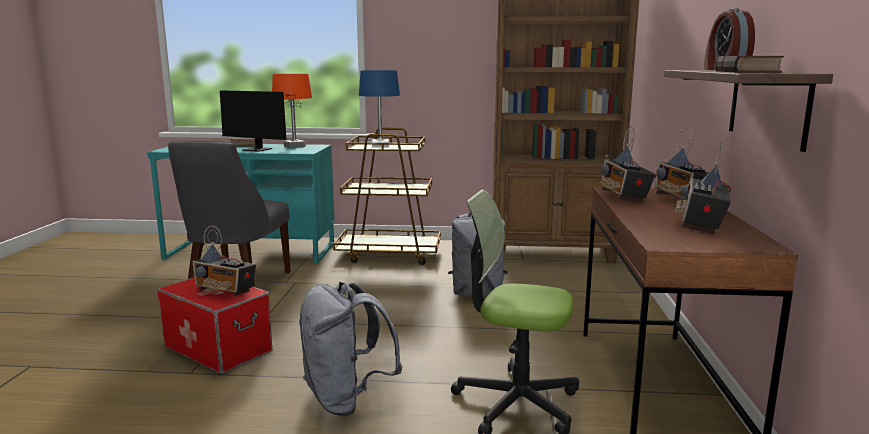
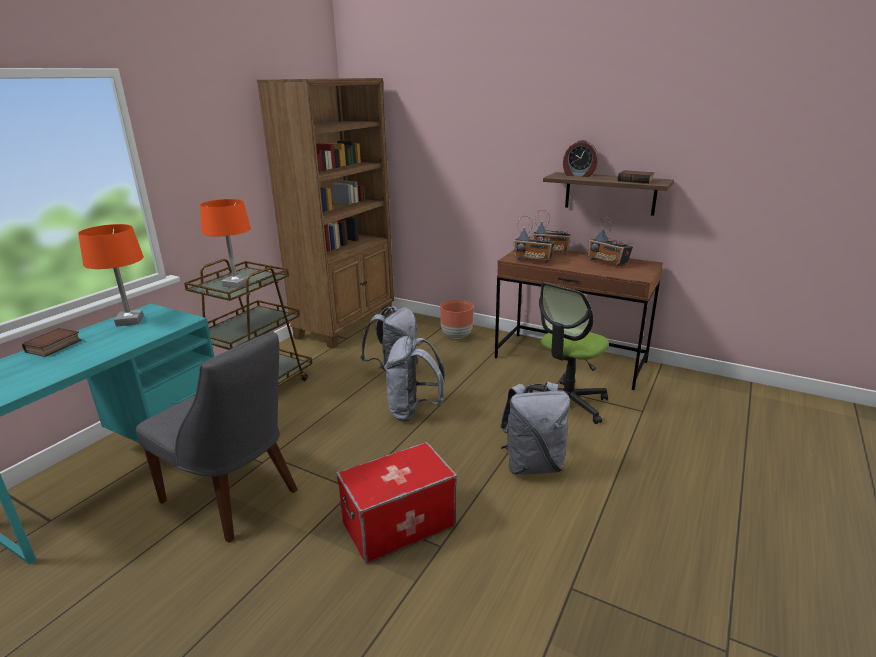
camera: 65 degrees left, 10 degrees up
radio [192,226,256,296] -> none
monitor [220,90,304,152] -> none
blue table lamp [359,70,400,147] -> orange table lamp [200,199,251,288]
none -> grey backpack [384,336,445,422]
none -> brown planter [440,300,474,339]

